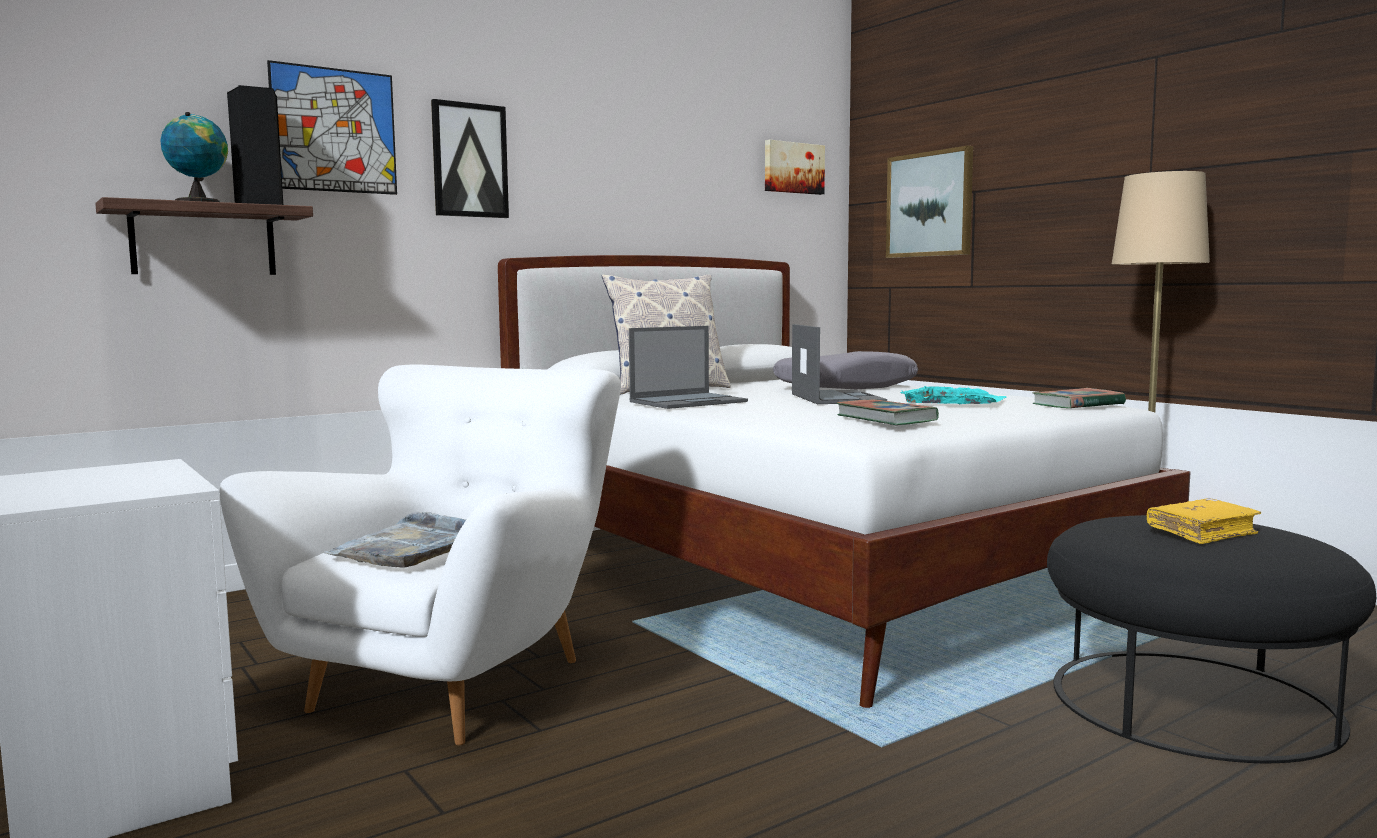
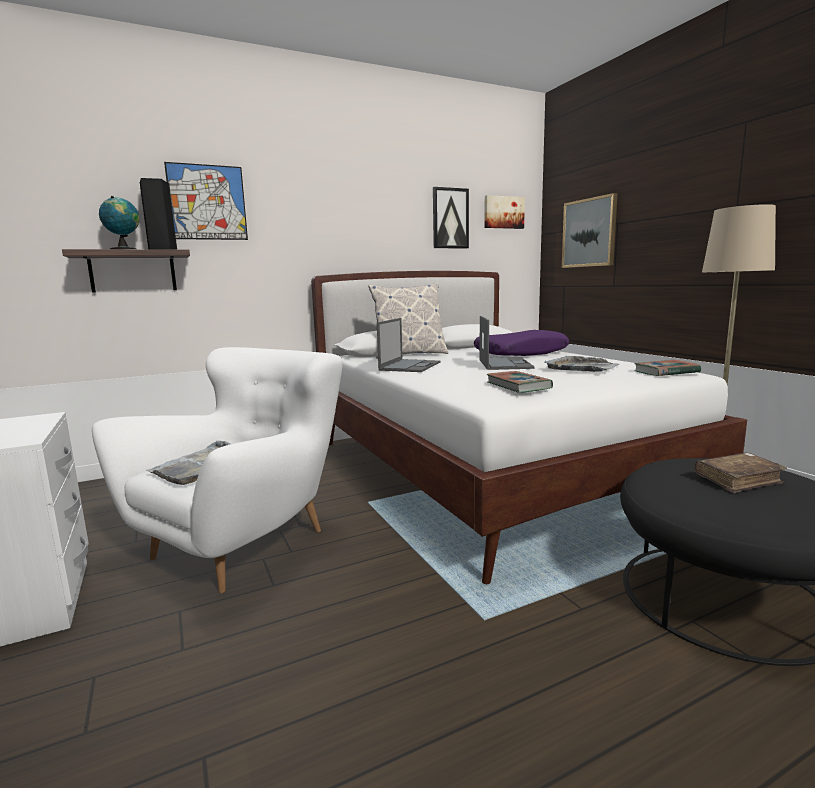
camera: 10 degrees right, 5 degrees up
picture [431,99,509,218] -> picture moved to [433,187,469,248]
laptop [629,326,748,409] -> laptop turned 45 degrees counterclockwise [377,318,441,372]
grey pillow [773,351,918,389] -> purple pillow [474,330,569,356]
turquoise tray [900,386,1007,404] -> grey tray [545,356,619,372]
yellow book [1147,499,1261,544] -> brown book [695,453,787,493]

